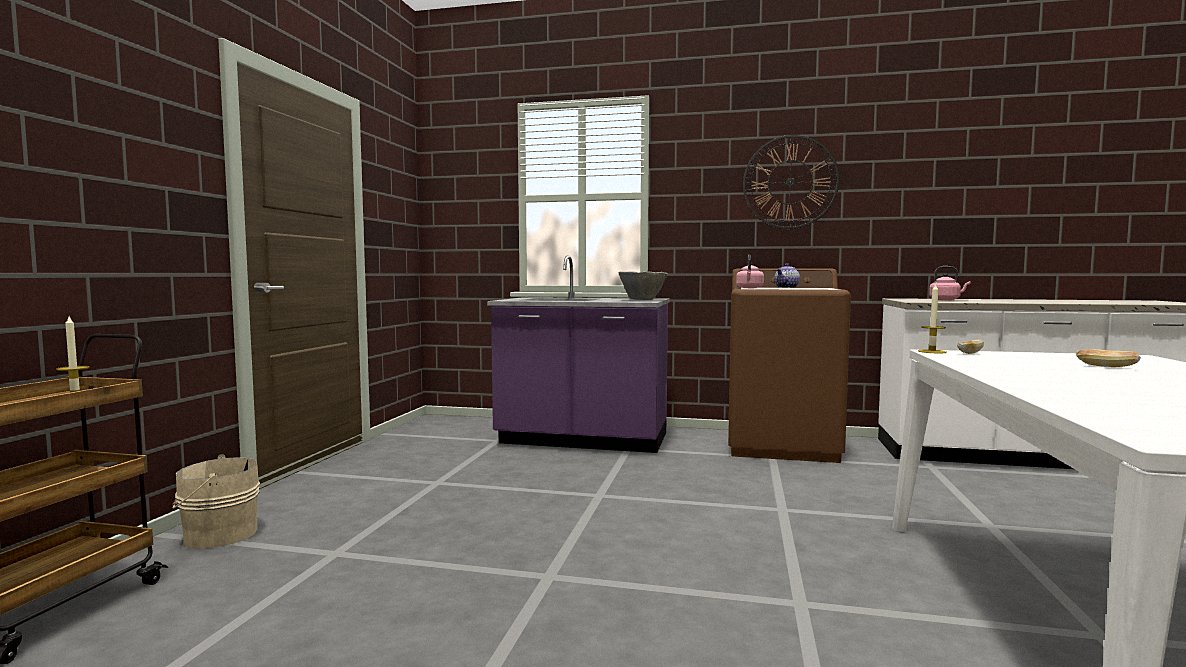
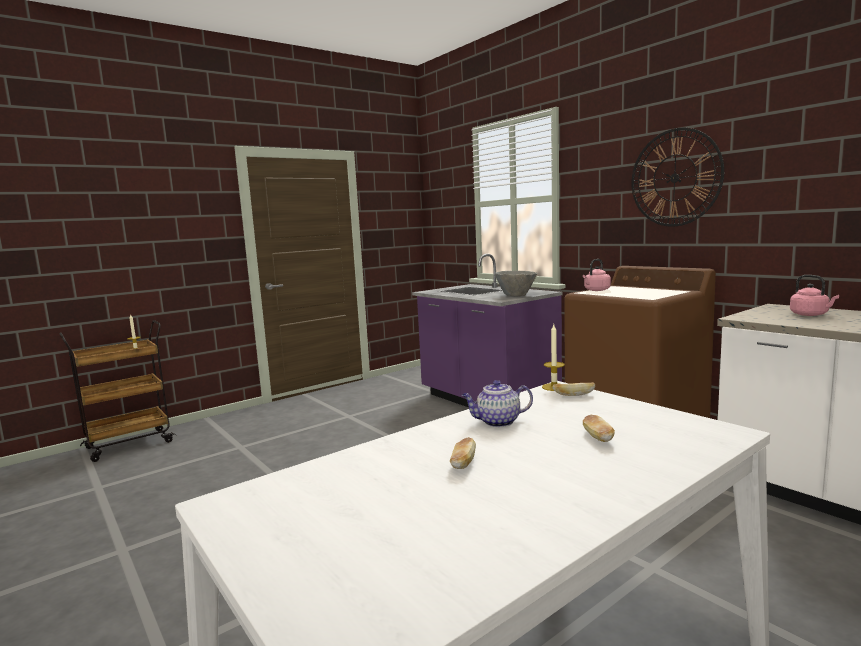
camera: 40 degrees right, 5 degrees up
beige bucket [172,454,260,549] -> none
teapot [774,263,800,288] -> teapot moved to [462,380,533,427]
none -> bread [450,437,476,469]

